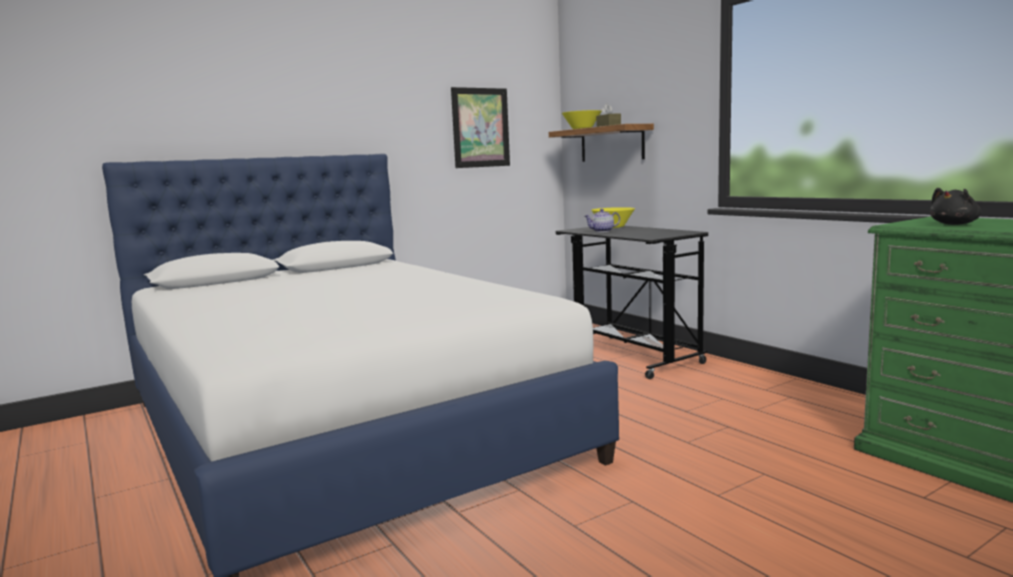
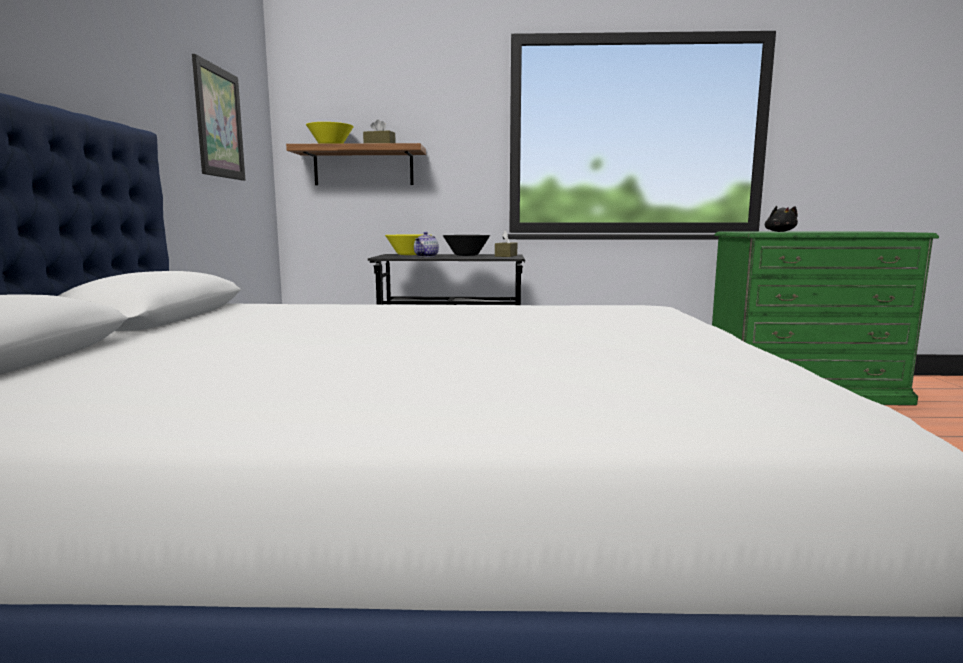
camera: 55 degrees left, 0 degrees up
none -> black bowl [443,235,490,256]
none -> brown tissue box [495,230,517,257]

